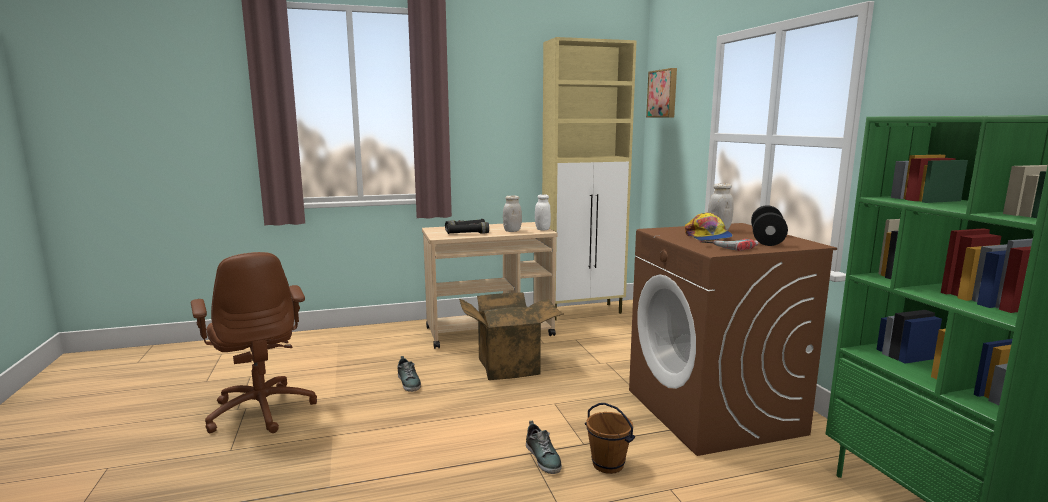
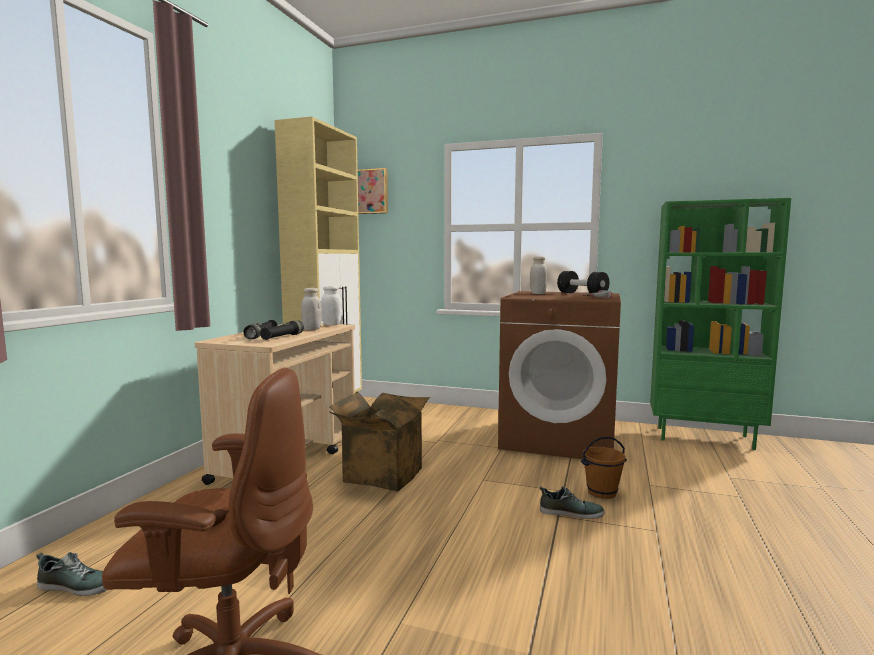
camera: 55 degrees left, 5 degrees down
shoe [397,356,421,392] -> shoe moved to [36,552,107,596]
cap [685,213,733,241] -> none

